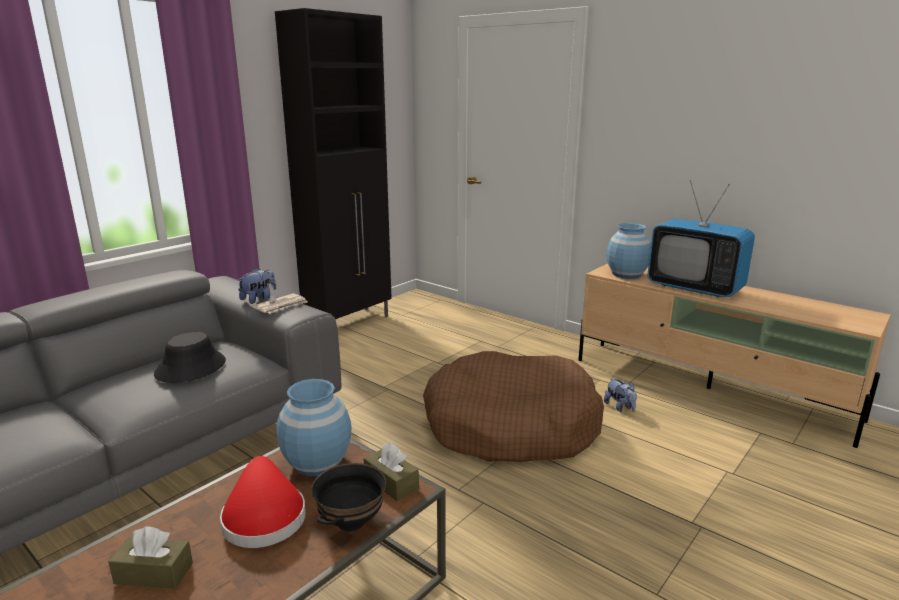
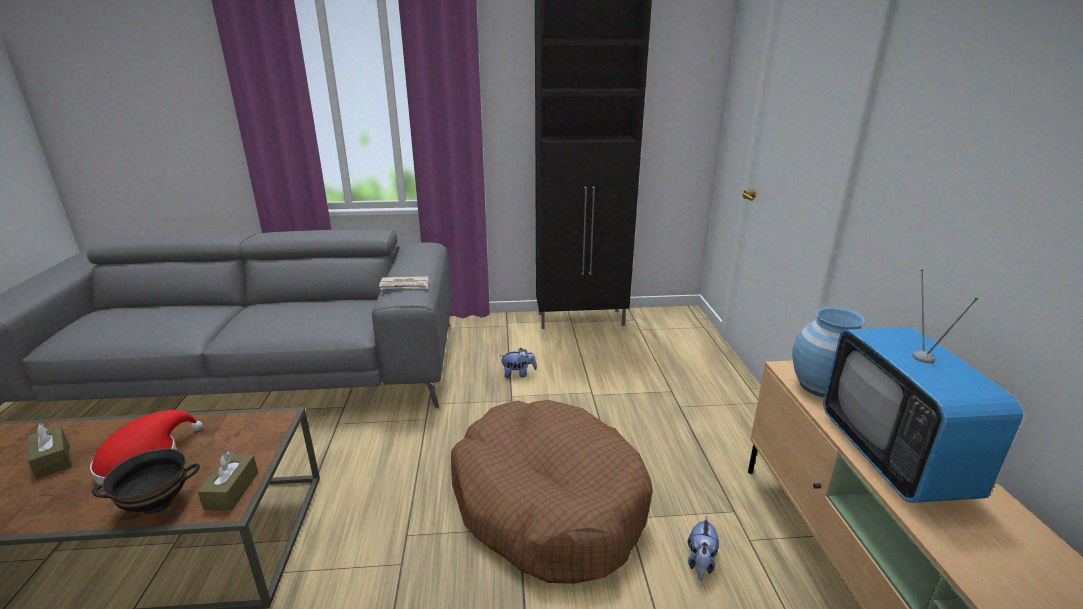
camera: 45 degrees right, 5 degrees up
black hat [154,332,226,383] -> none
plush toy [238,268,276,304] -> plush toy moved to [500,348,537,378]
blue vase [276,379,352,476] -> none

